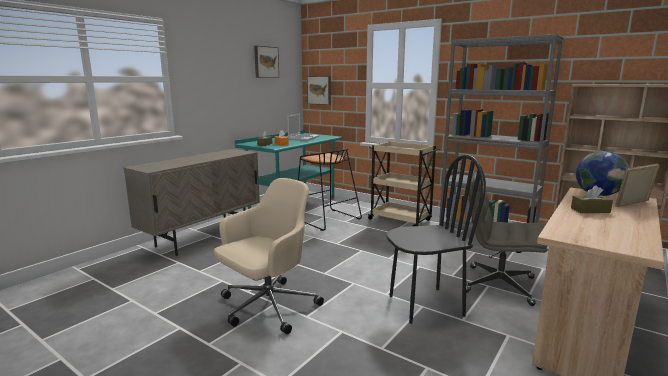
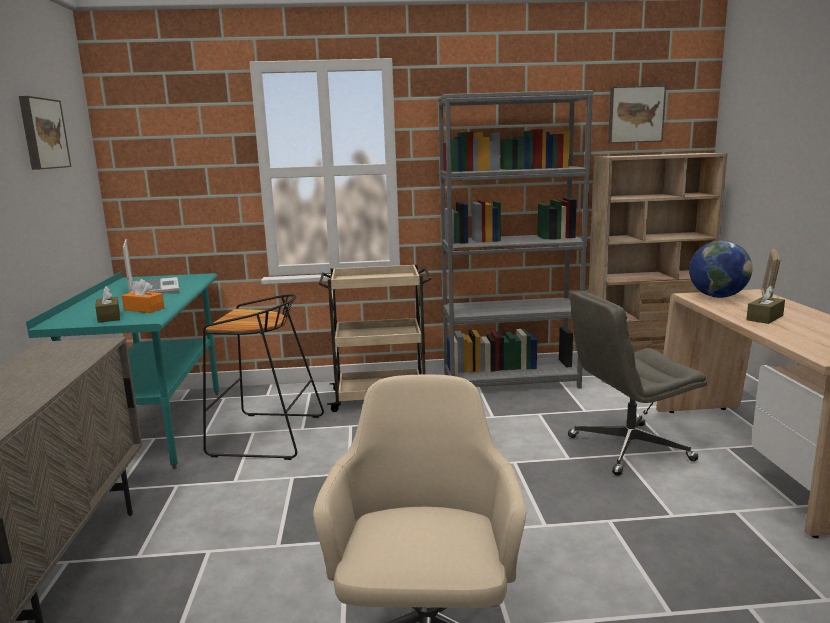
camera: 40 degrees left, 0 degrees up
picture [307,76,331,105] -> picture moved to [608,85,666,143]
black chair [386,154,486,324] -> none

